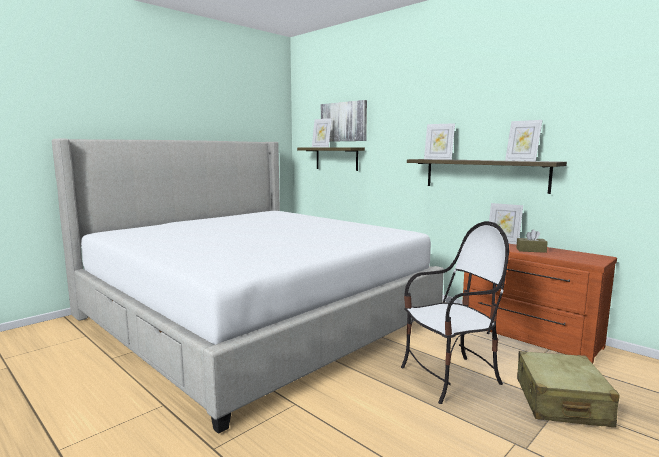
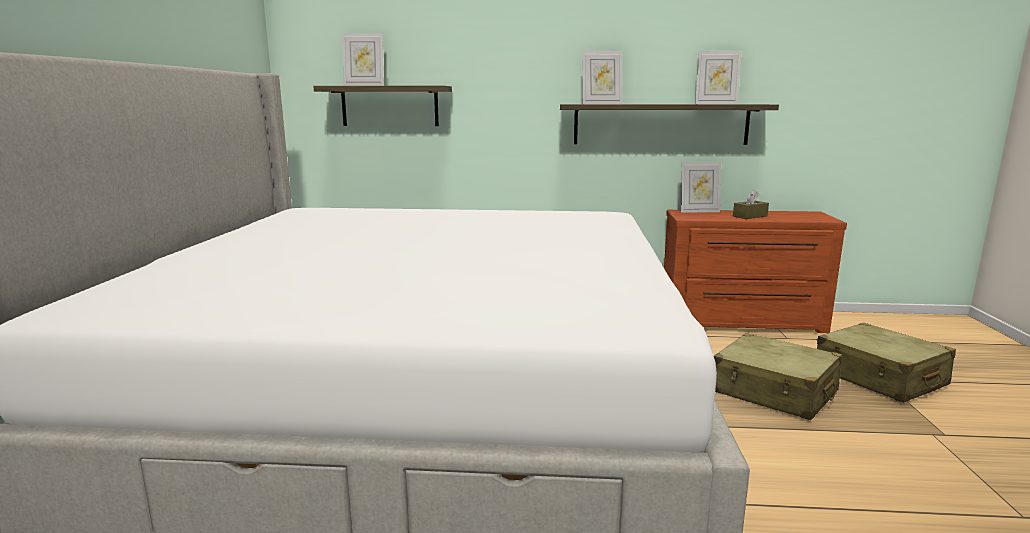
camera: 40 degrees left, 5 degrees up
picture [321,100,367,142] -> none
chair [401,221,509,404] -> beige suitcase [714,333,842,420]

